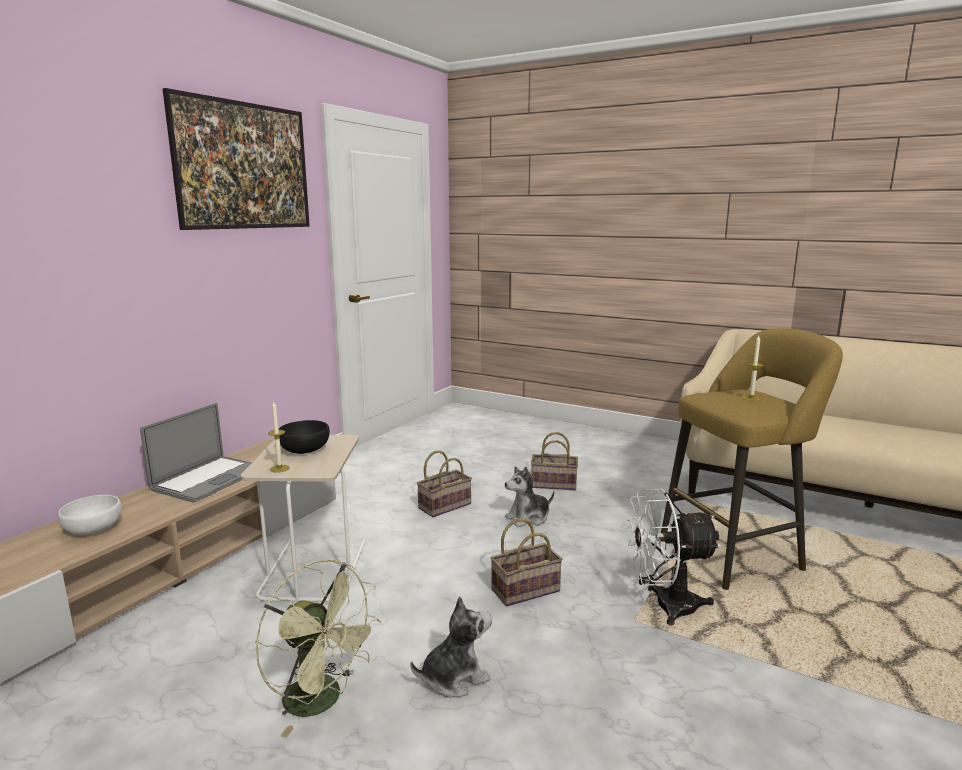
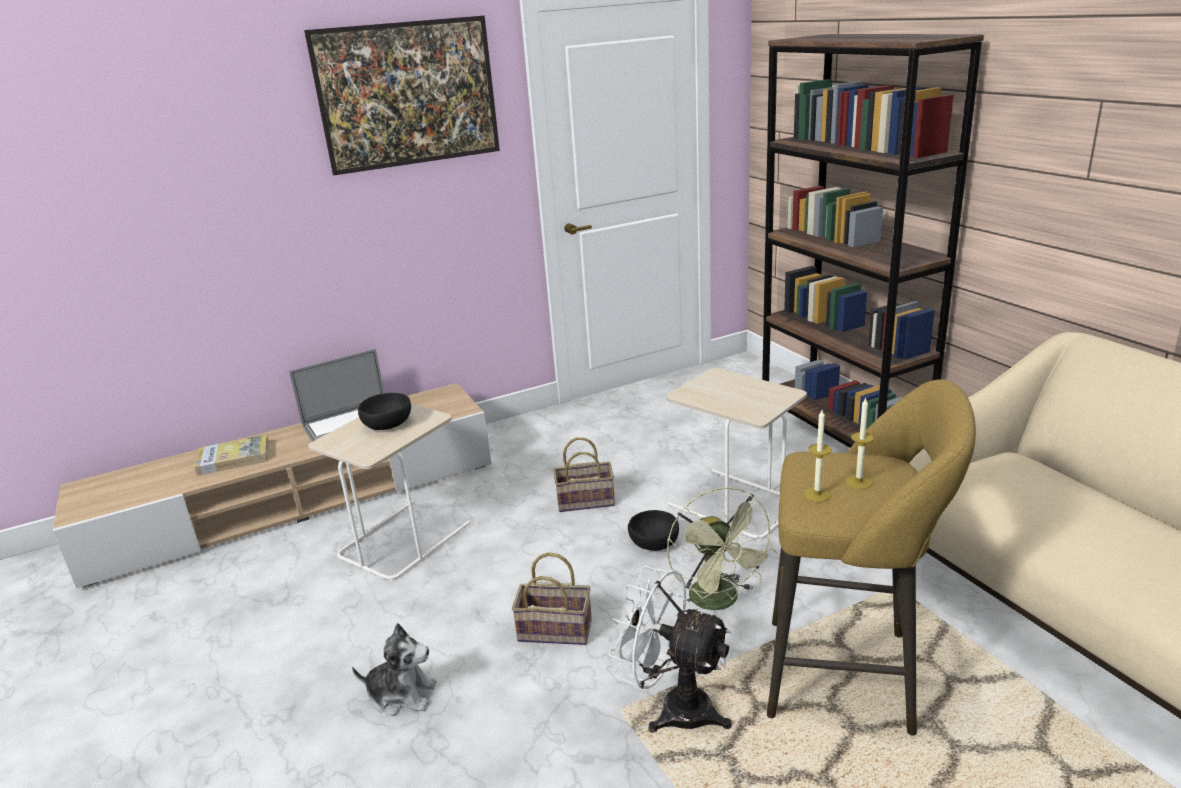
camera: 35 degrees right, 10 degrees up
white bowl [58,495,121,535] -> book [194,435,269,476]
green fan [255,559,381,738] -> green fan moved to [667,487,778,610]
candle [268,402,290,473] -> candle moved to [804,410,832,502]
plush toy [505,466,554,527] -> black bowl [628,510,679,551]
basket [531,432,578,490] -> beige side table [666,368,807,541]
none -> brown bookcase [762,34,984,448]

